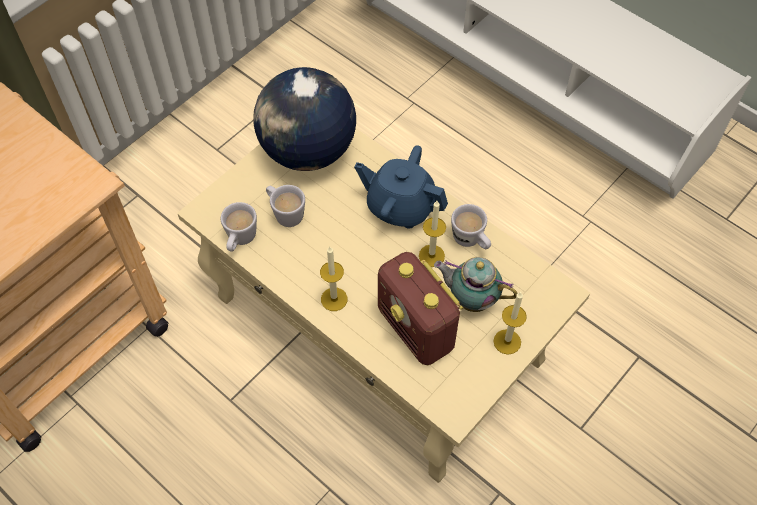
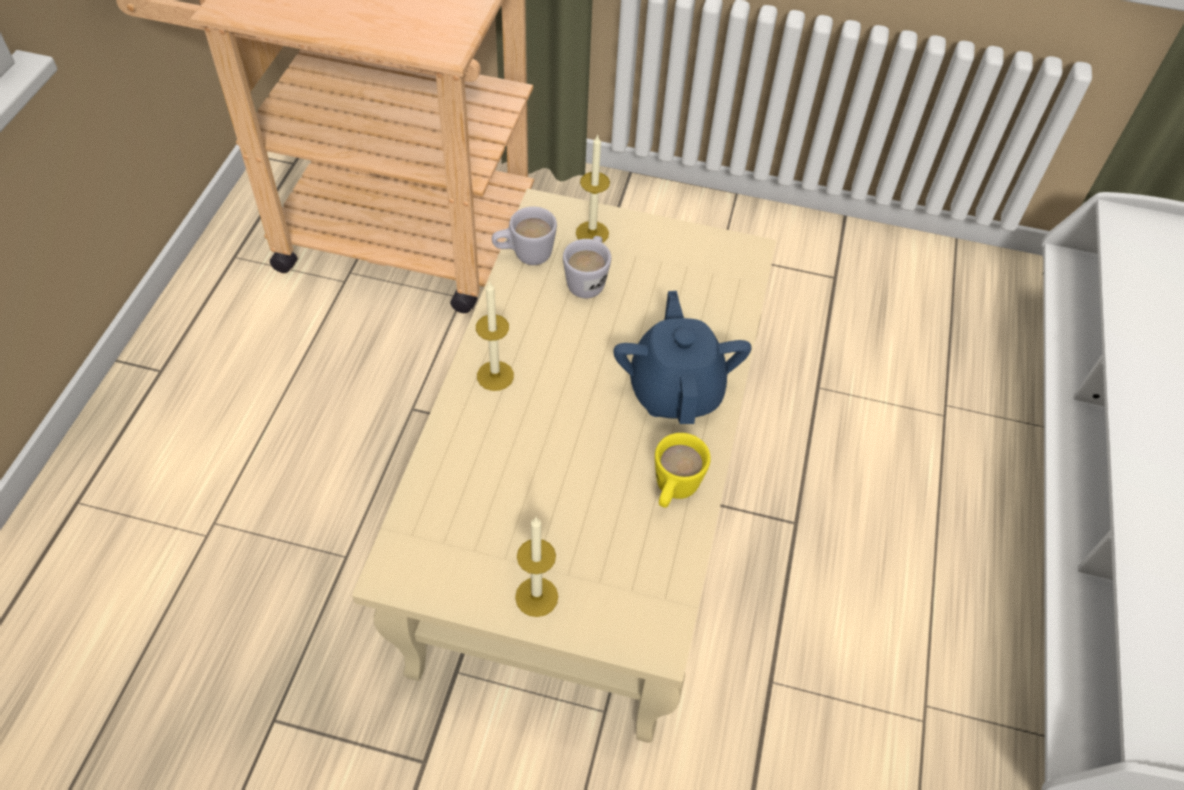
camera: 60 degrees right, 5 degrees down
globe [253,67,356,171] -> none
radio [378,252,463,365] -> none
candle [419,201,446,267] -> candle moved to [576,134,610,243]
teapot [434,257,517,312] -> none
white mug [451,204,491,249] -> yellow mug [655,433,711,508]

